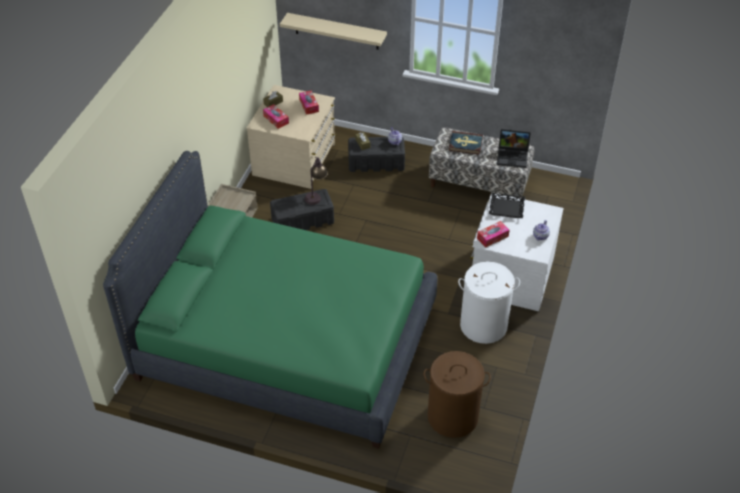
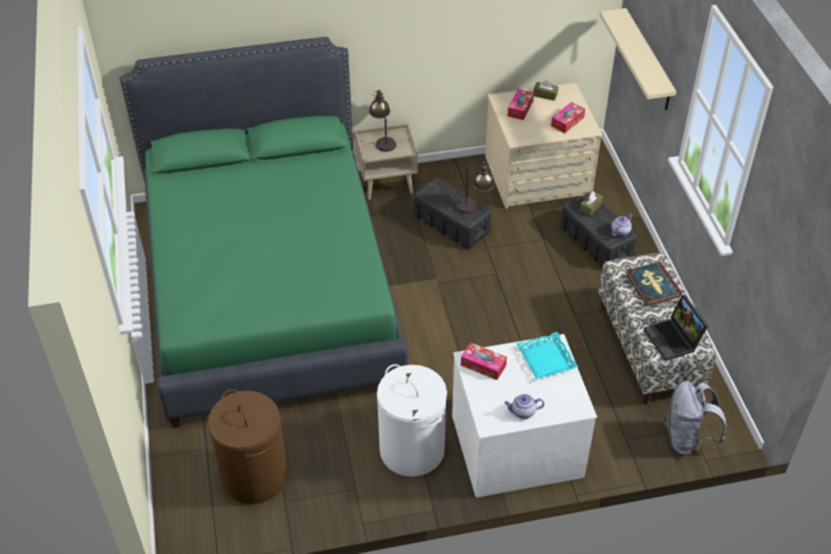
camera: 60 degrees right, 0 degrees up
black tray [489,193,525,218] -> turquoise tray [516,332,578,380]
none -> table lamp [369,90,396,152]
none -> grey backpack [665,381,726,455]

